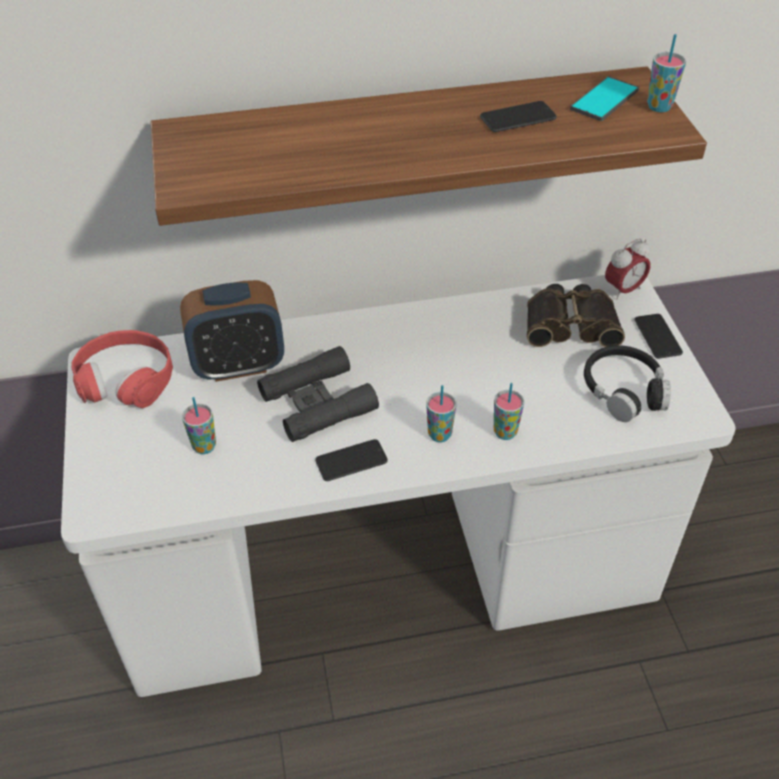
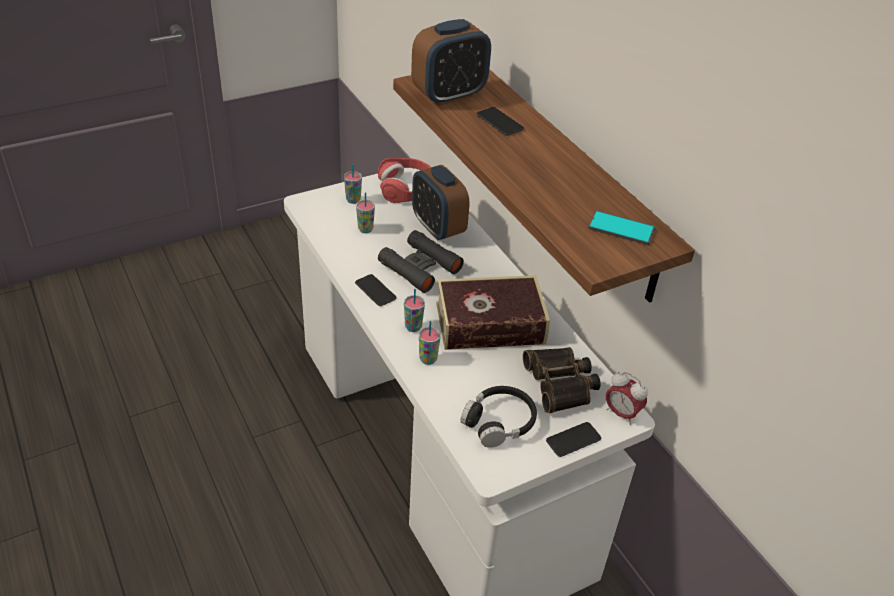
camera: 70 degrees right, 5 degrees down
phone [480,101,557,132] -> phone moved to [477,107,524,136]
cup [647,34,686,112] -> cup moved to [344,164,362,204]
none -> alarm clock [411,19,491,106]
none -> book [436,275,550,350]

